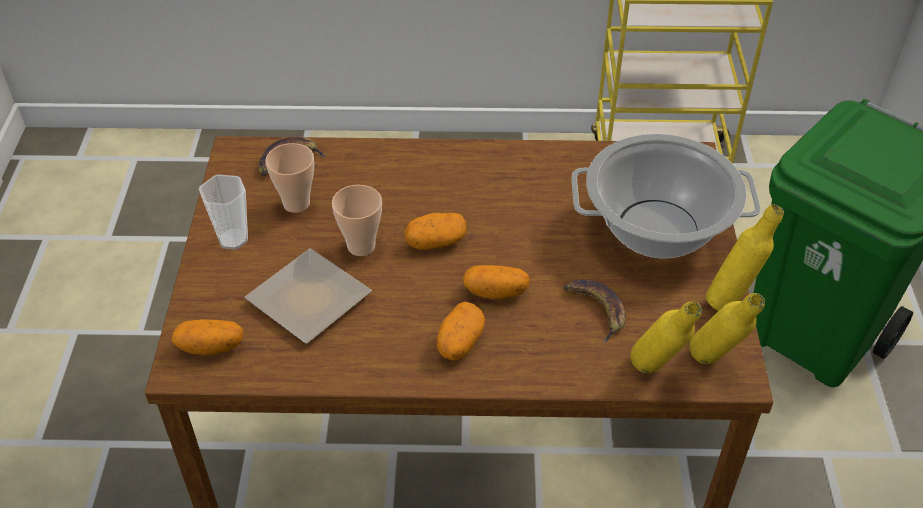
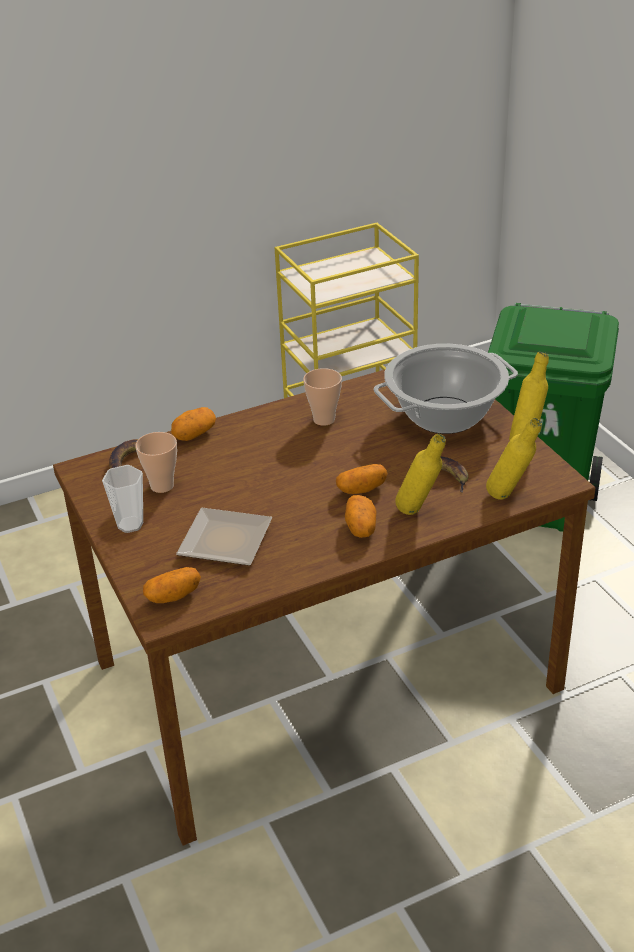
camera: 25 degrees left, 10 degrees down
cup [332,185,382,256] -> cup moved to [303,368,342,426]
potato [404,213,466,250] -> potato moved to [171,407,216,441]
yellow bottle [689,293,765,364] -> yellow bottle moved to [395,434,446,515]

